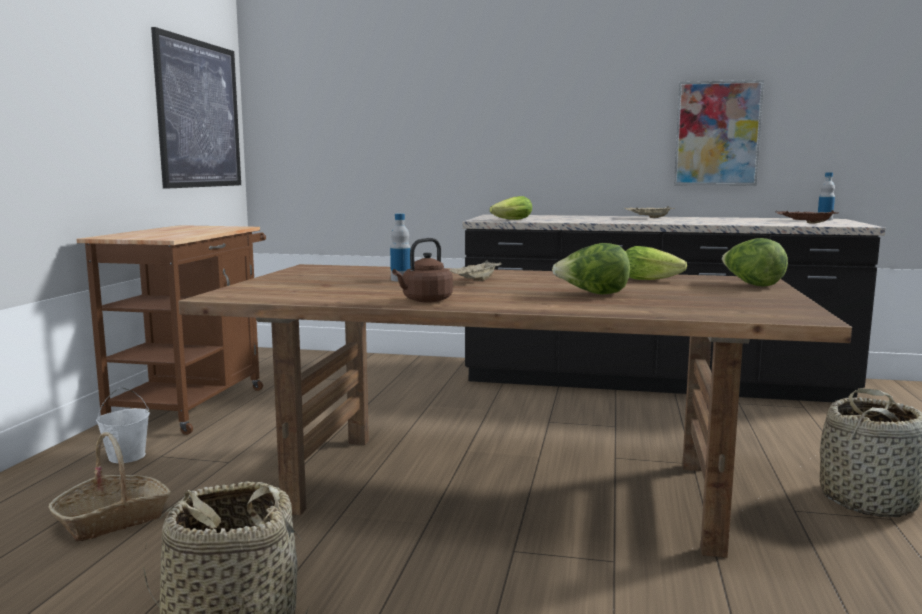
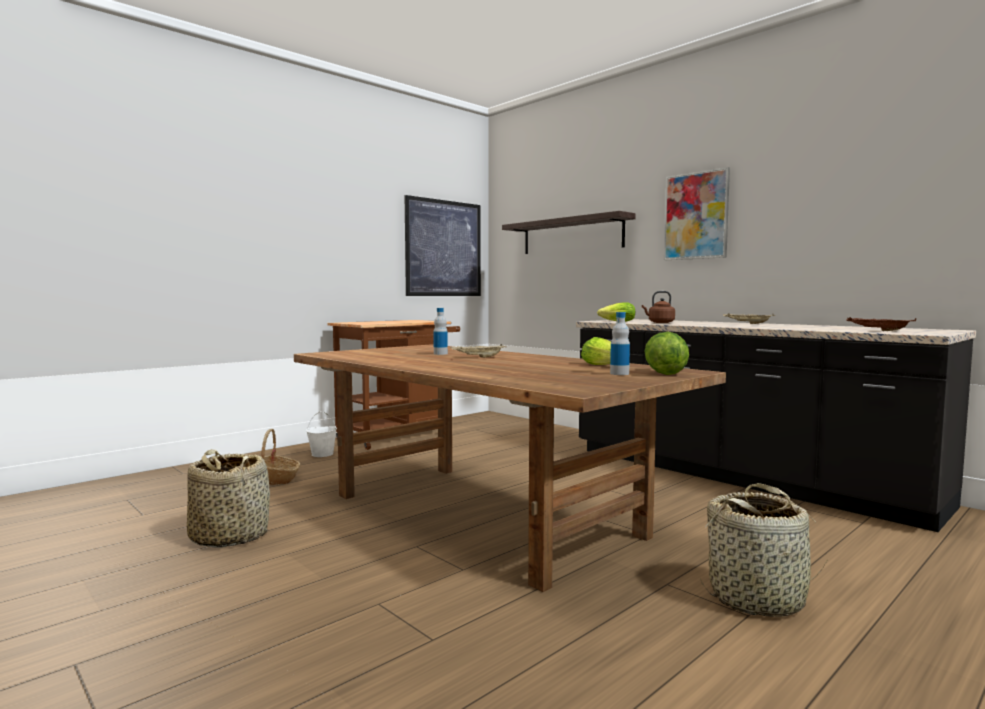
camera: 35 degrees right, 5 degrees down
brown kettle [392,238,453,303] -> brown kettle moved to [642,291,675,323]
lettuce [552,243,630,294] -> none
picture [674,80,764,186] -> picture moved to [664,167,730,260]
bottle [818,173,835,220] -> bottle moved to [610,312,630,375]
none -> shelf [502,211,636,254]

